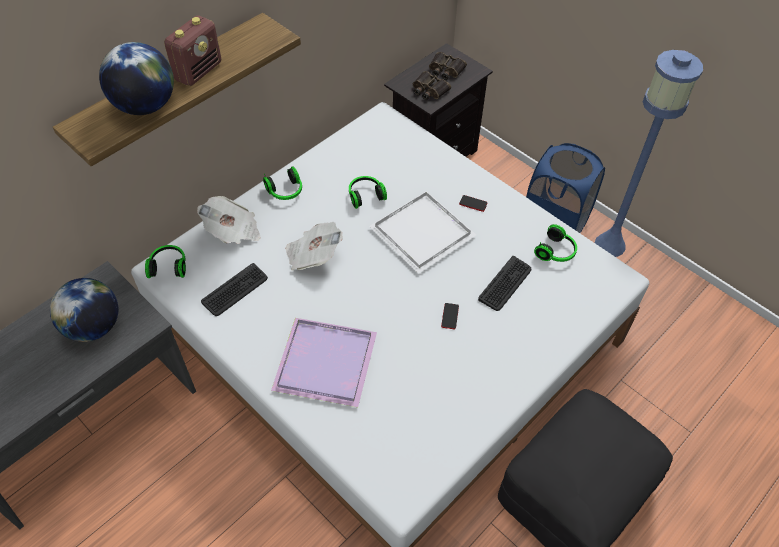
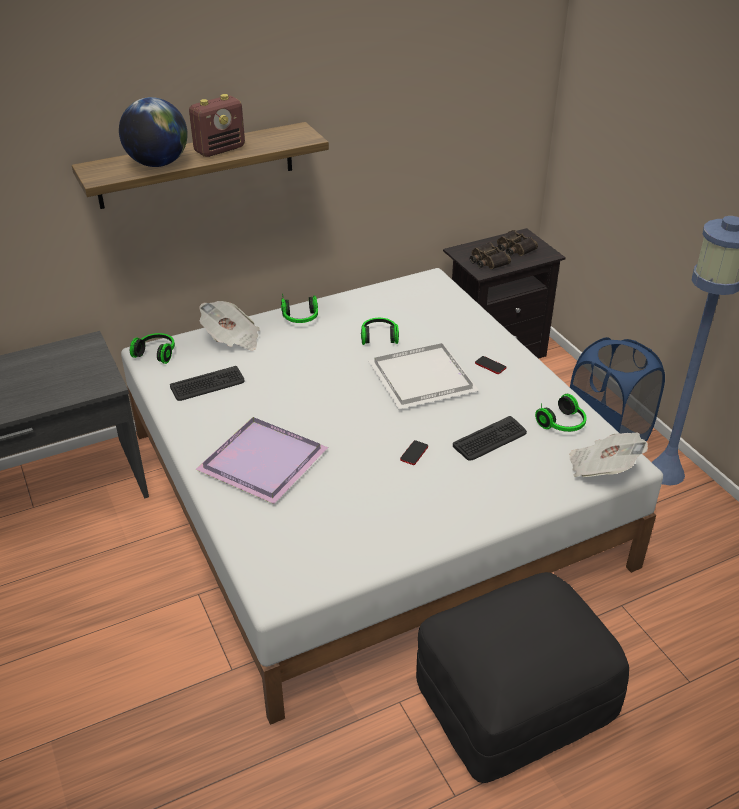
camera: 20 degrees right, 15 degrees down
globe [50,278,118,342] -> none
newspaper [285,222,343,271] -> newspaper moved to [569,433,648,477]

